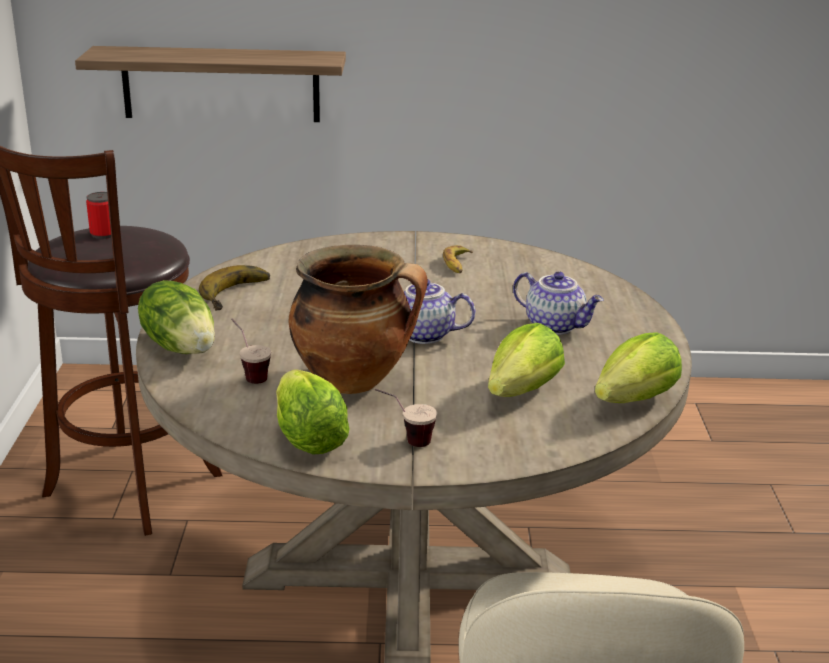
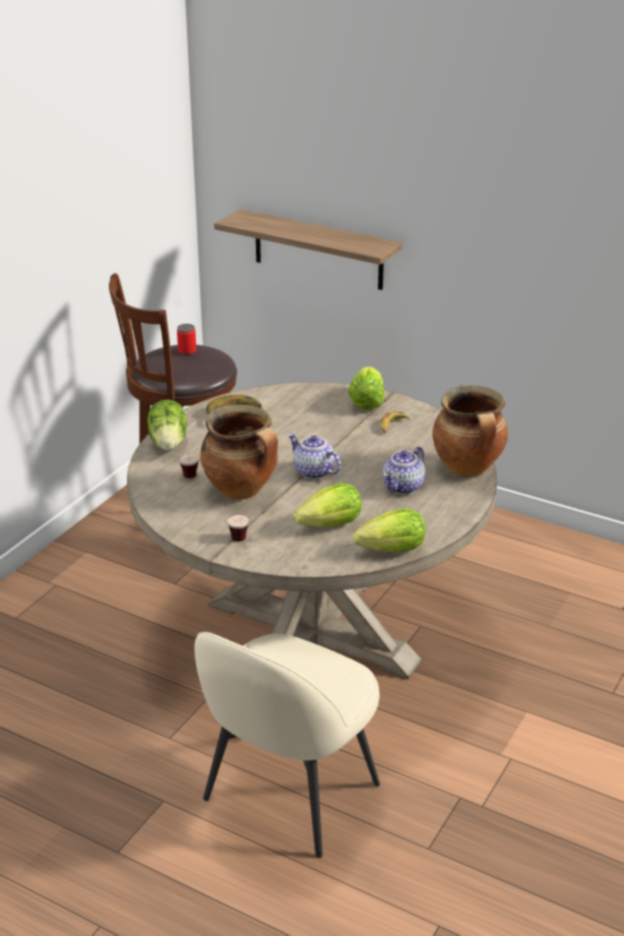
camera: 30 degrees right, 5 degrees up
lettuce [276,369,350,455] -> lettuce moved to [348,366,384,410]
teapot [513,271,604,335] -> teapot turned 60 degrees clockwise [383,446,425,494]
none -> cooking pot [432,385,508,477]

